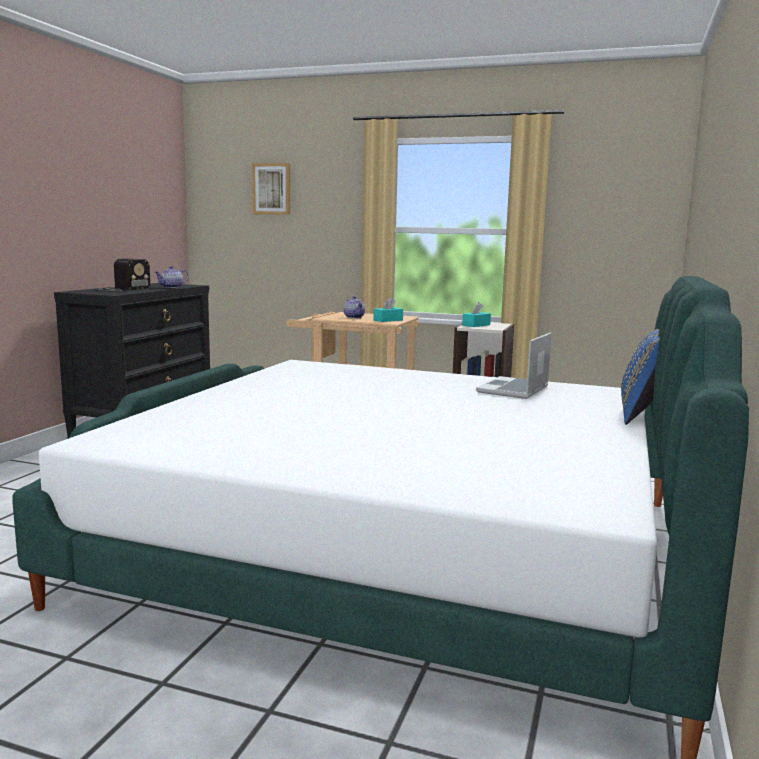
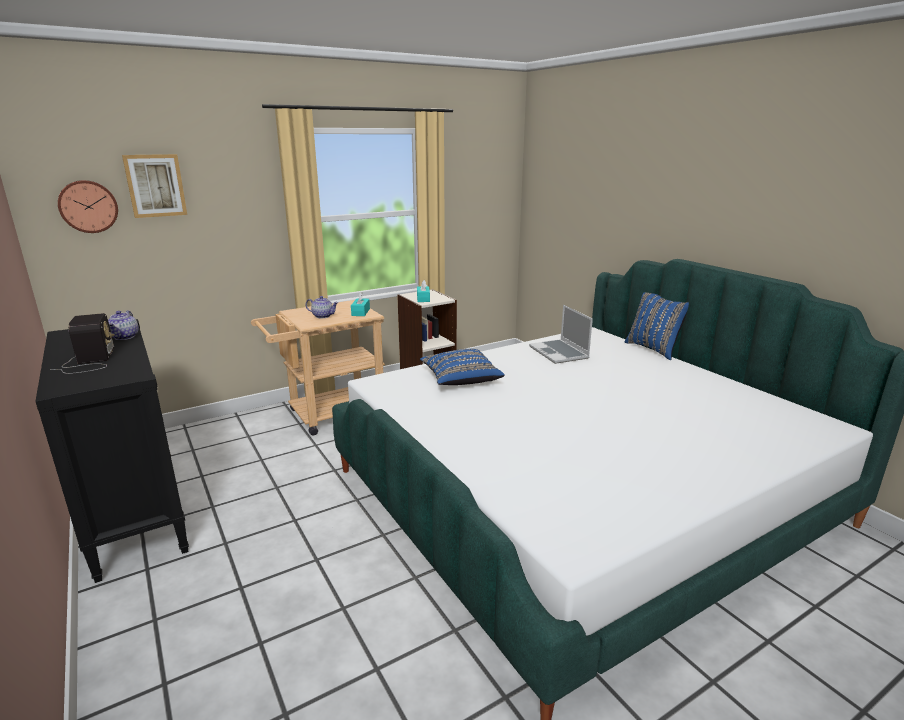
camera: 50 degrees left, 10 degrees up
none -> wall clock [58,180,118,233]
none -> blue pillow [420,349,505,385]

